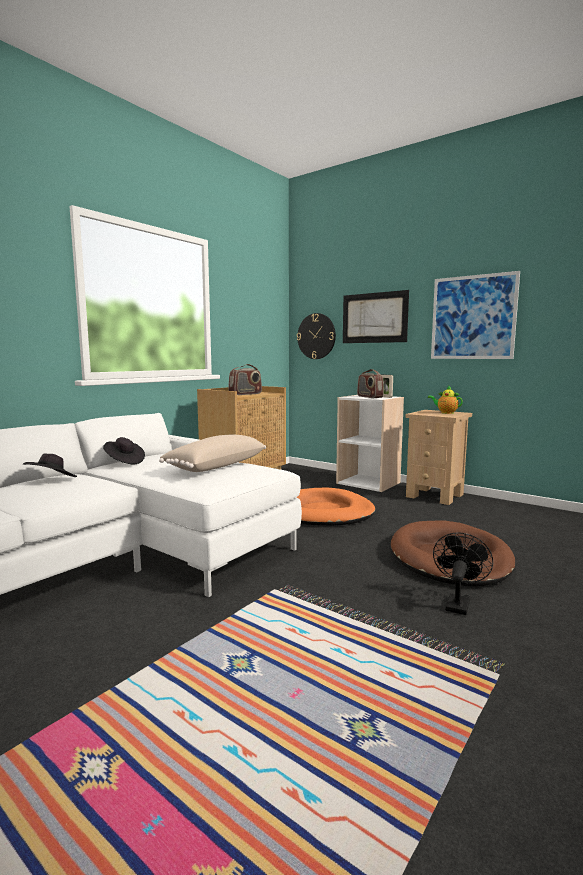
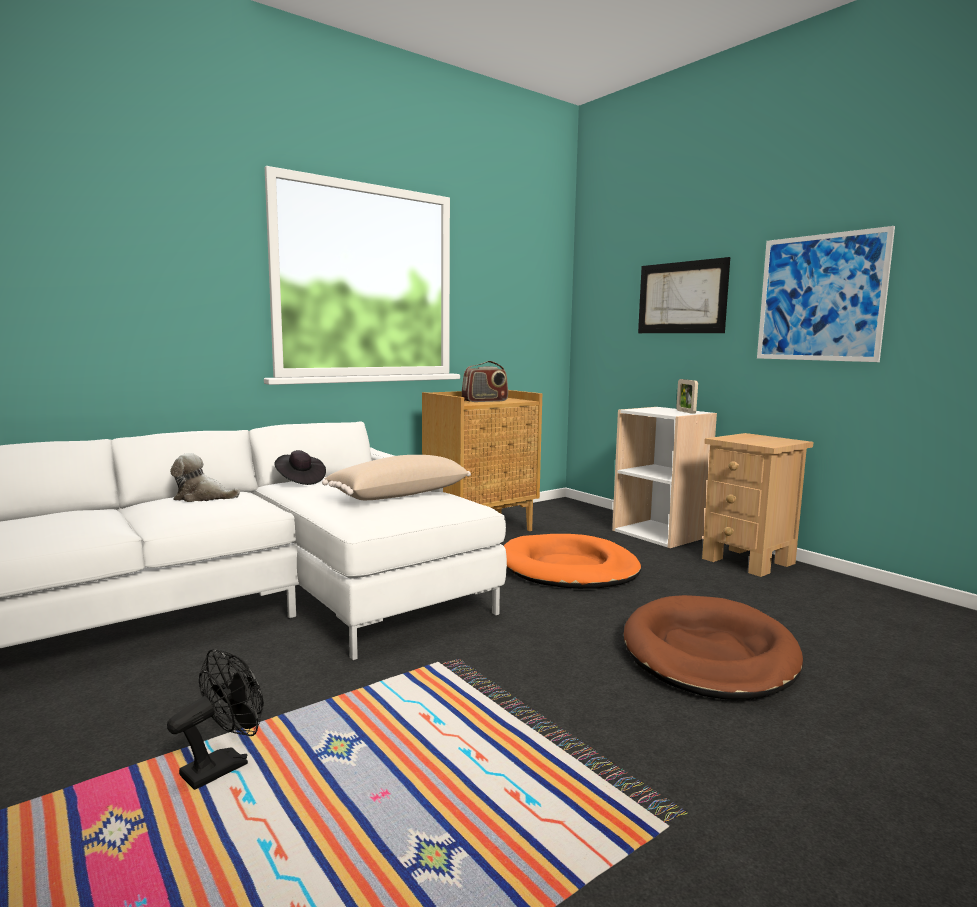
camera: 15 degrees right, 0 degrees up
black hat [23,454,77,477] -> plush toy [170,453,240,502]
wall clock [297,313,336,359] -> none
radio [357,369,384,398] -> none
teapot [428,385,463,414] -> none
black fan [433,532,493,615] -> black fan moved to [167,649,264,790]

